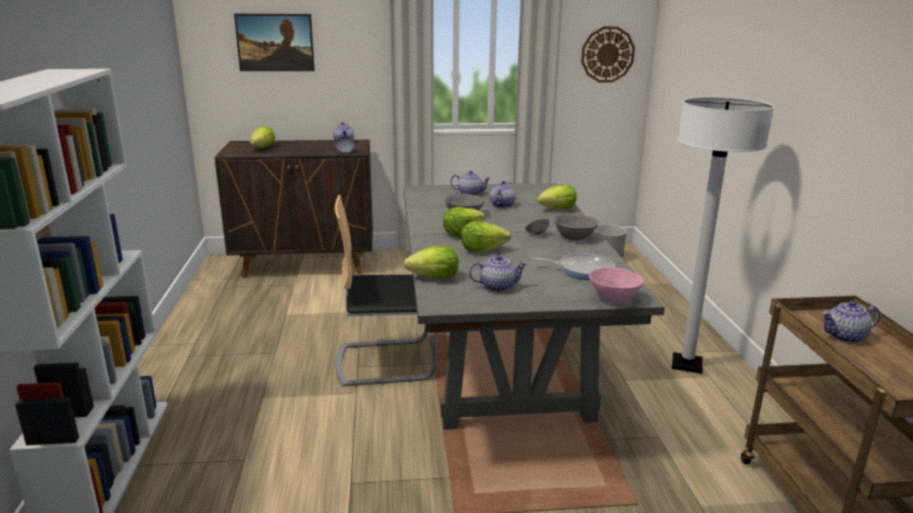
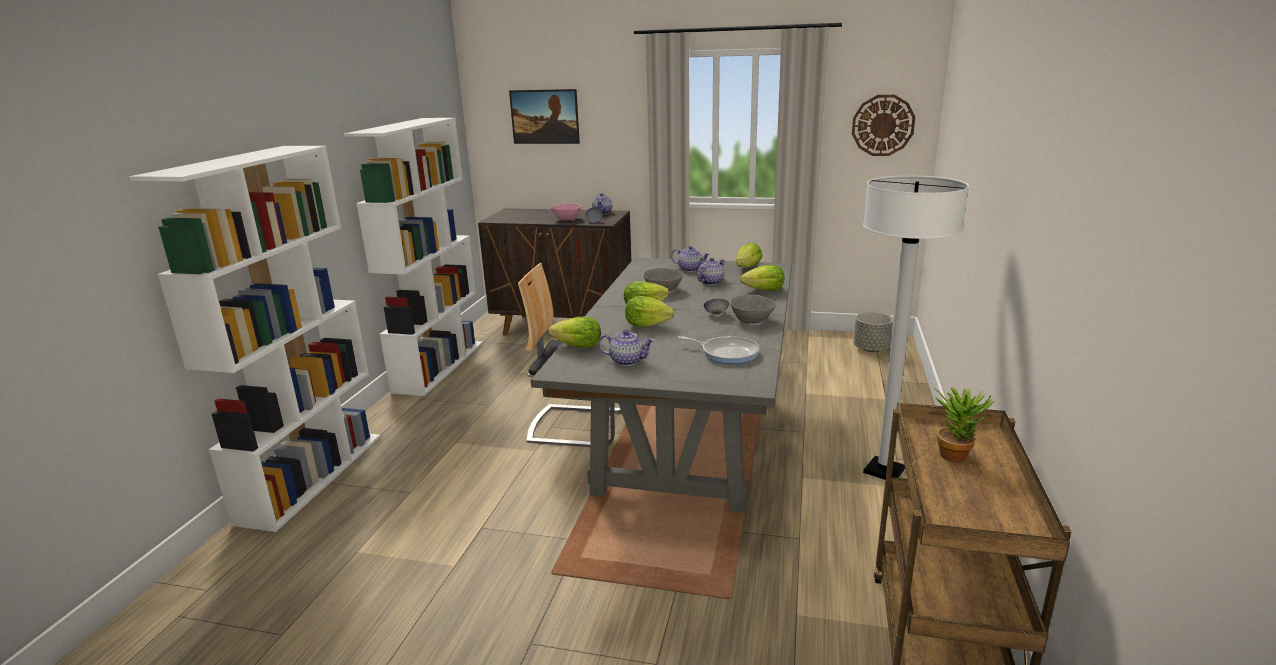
camera: 20 degrees right, 0 degrees up
lettuce [250,126,275,148] -> lettuce moved to [736,242,763,268]
pink bowl [589,267,643,302] -> pink bowl moved to [551,204,581,220]
teapot [822,301,880,343] -> potted plant [934,387,994,462]
none -> white bookcase [344,118,483,396]

